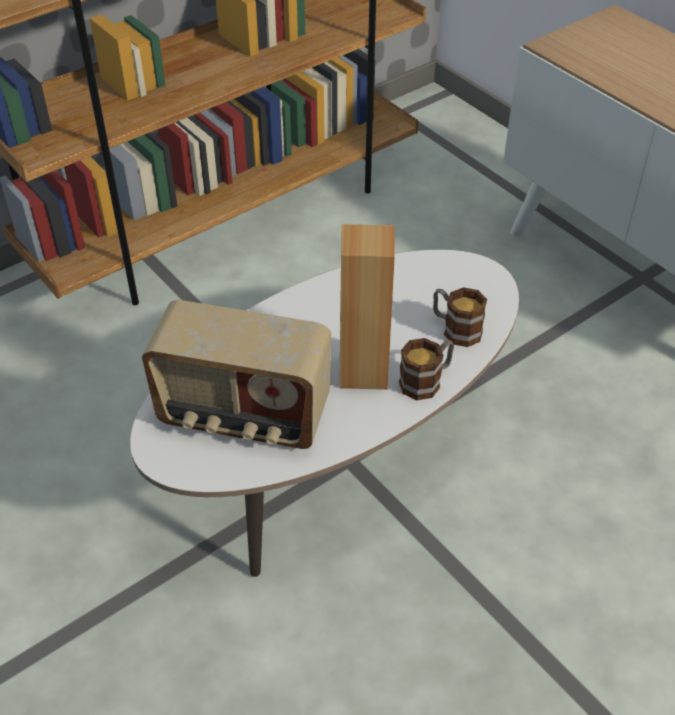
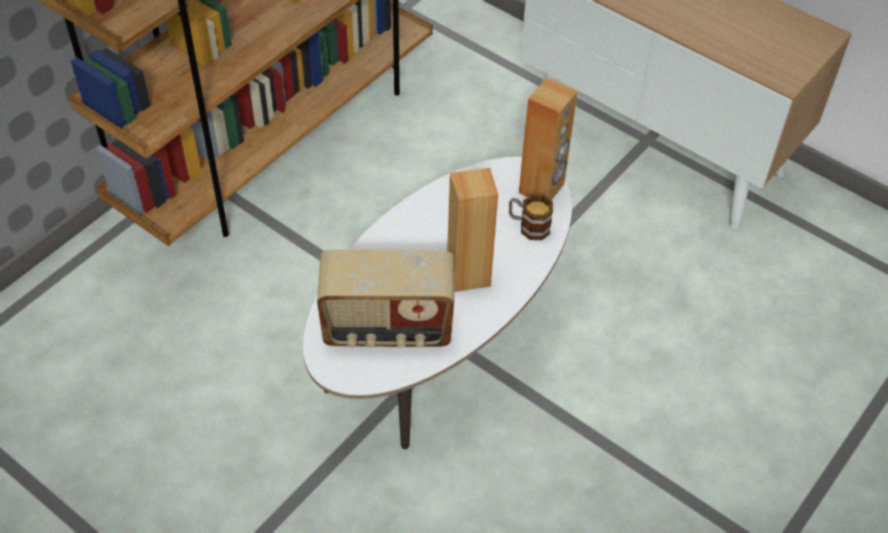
camera: 15 degrees left, 5 degrees up
mug [399,338,454,400] -> none
none -> brown speaker [519,78,578,200]

